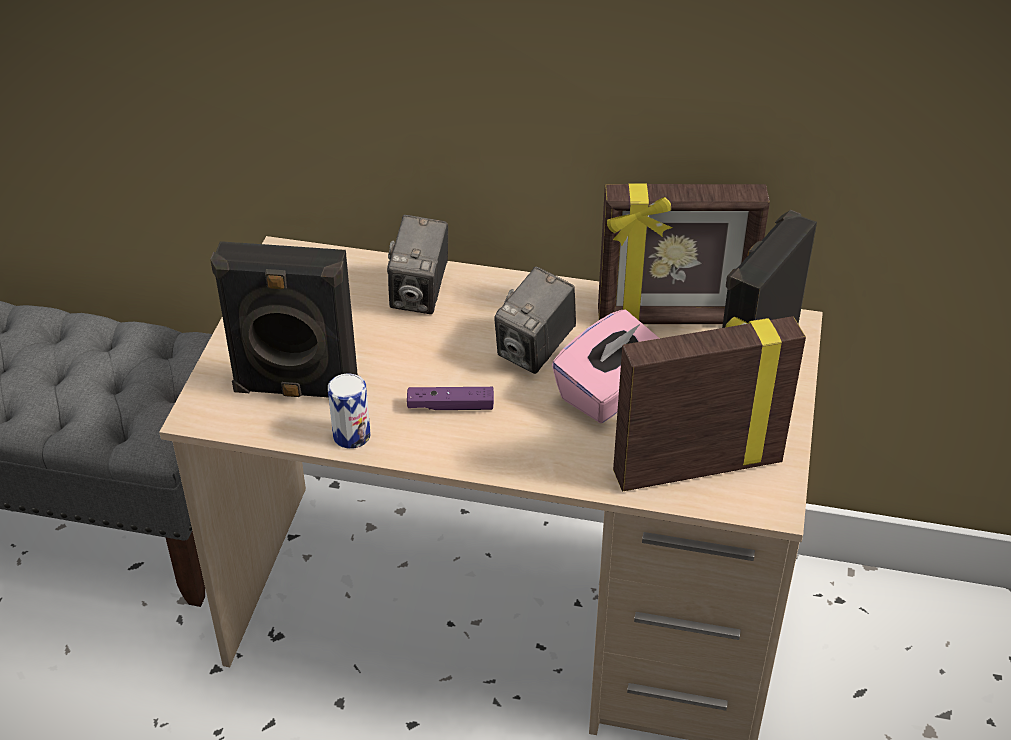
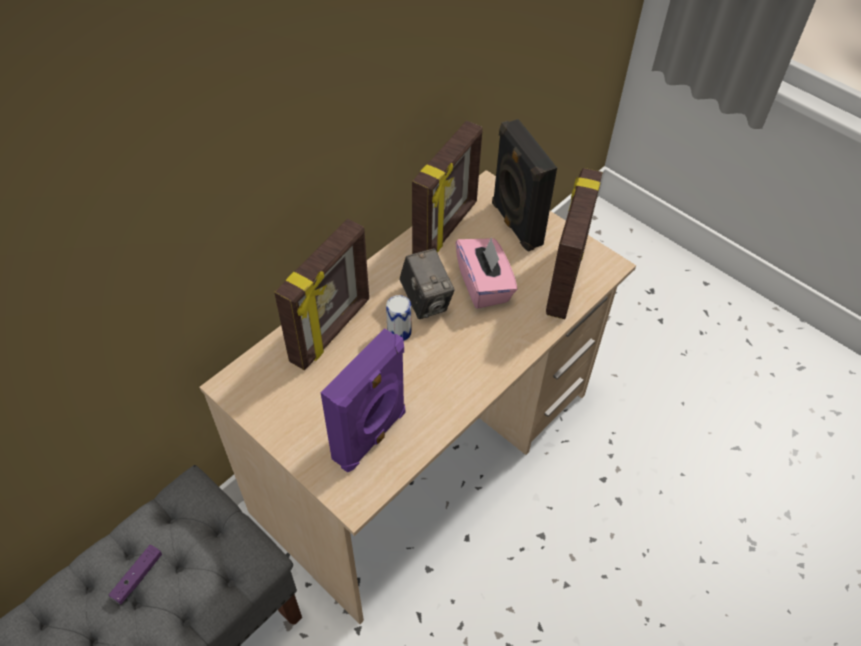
camera: 60 degrees left, 10 degrees up
black speaker [210,241,358,398] -> purple speaker [320,328,405,473]
can [328,373,370,449] -> can moved to [386,295,411,341]
camera [387,215,448,314] -> picture frame [274,219,369,370]
purple game controller [407,387,494,410] -> purple game controller moved to [109,545,162,604]

